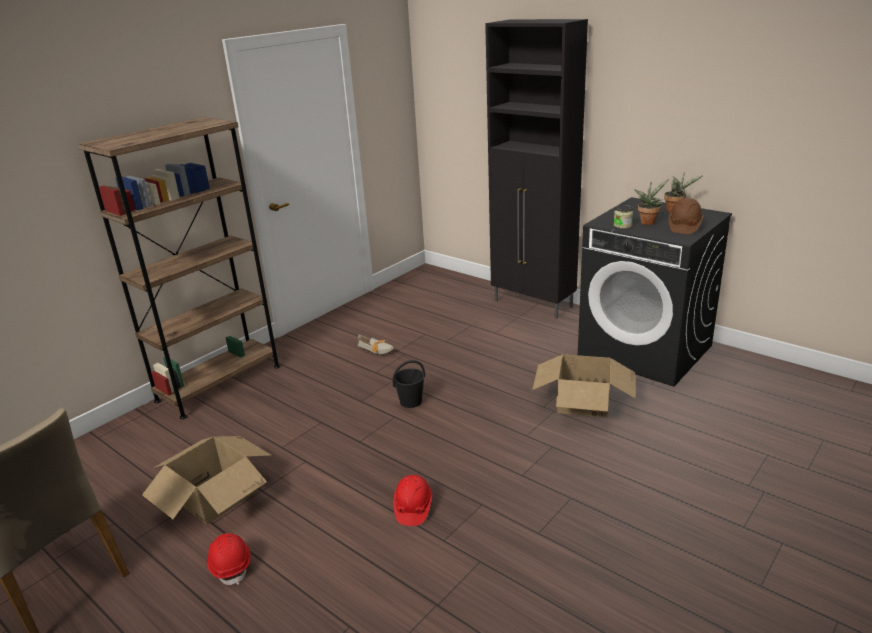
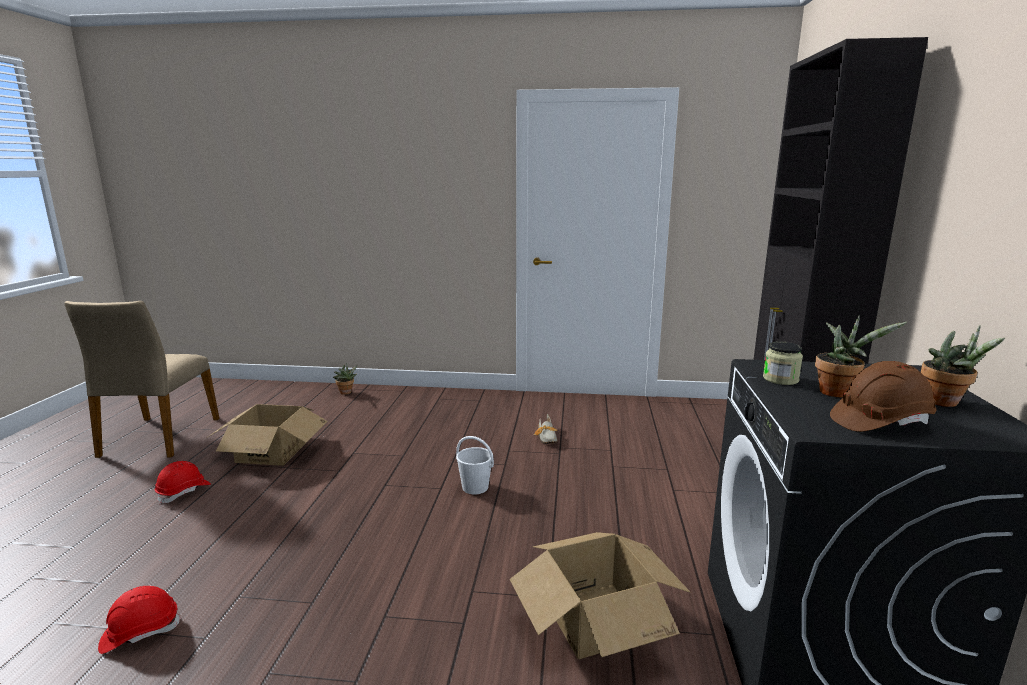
camera: 55 degrees right, 10 degrees down
brown bookcase [78,117,280,419] -> none
black bucket [393,360,425,408] -> white bucket [456,436,494,495]
red hard hat [393,475,432,526] -> red hard hat moved to [98,586,181,654]
none -> potted plant [333,363,357,395]

